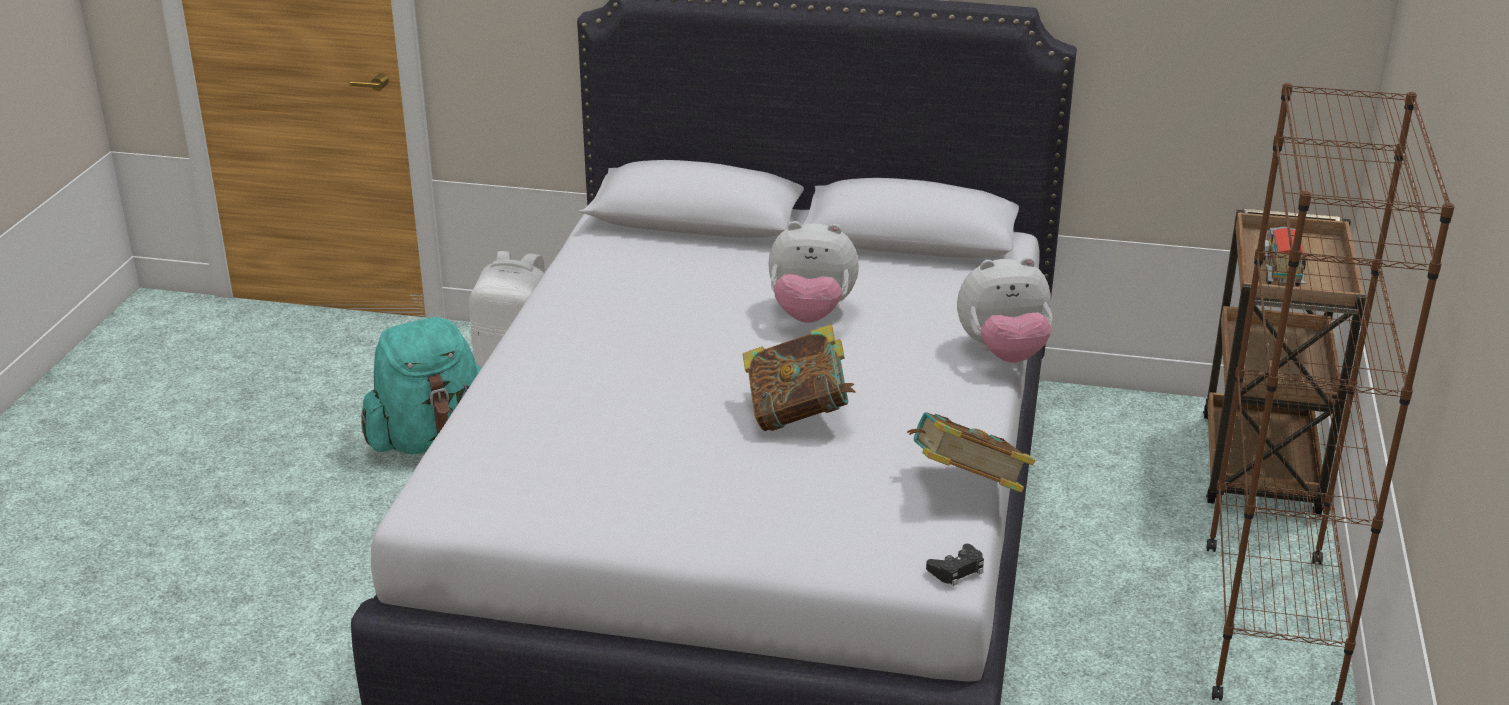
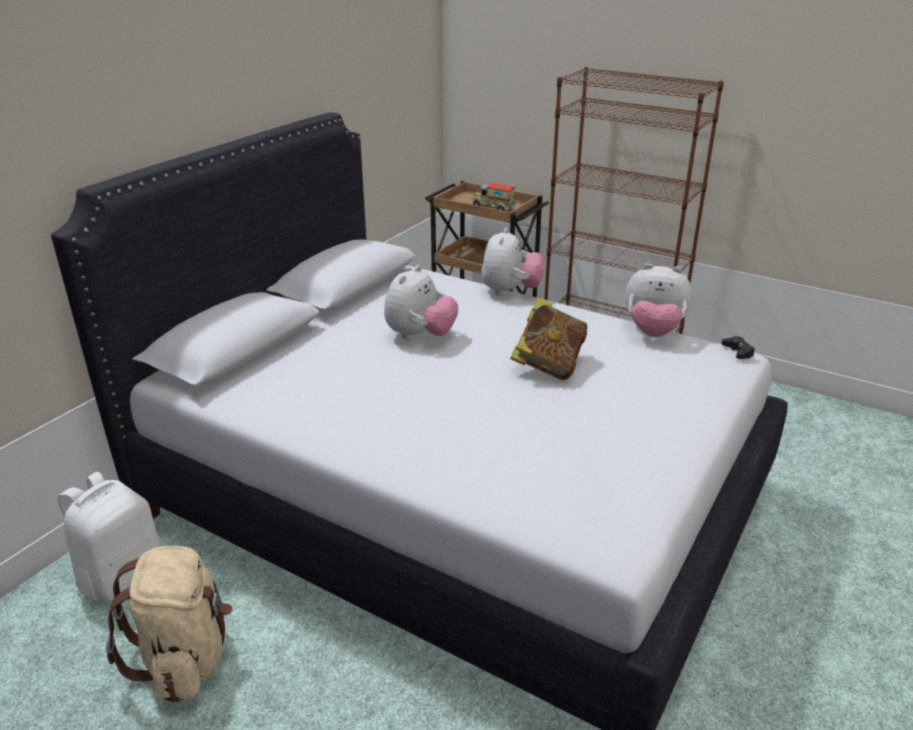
camera: 70 degrees left, 0 degrees up
turquoise backpack [361,317,481,454] -> beige backpack [106,546,233,702]
book [907,412,1035,493] -> plush toy [625,263,692,337]

